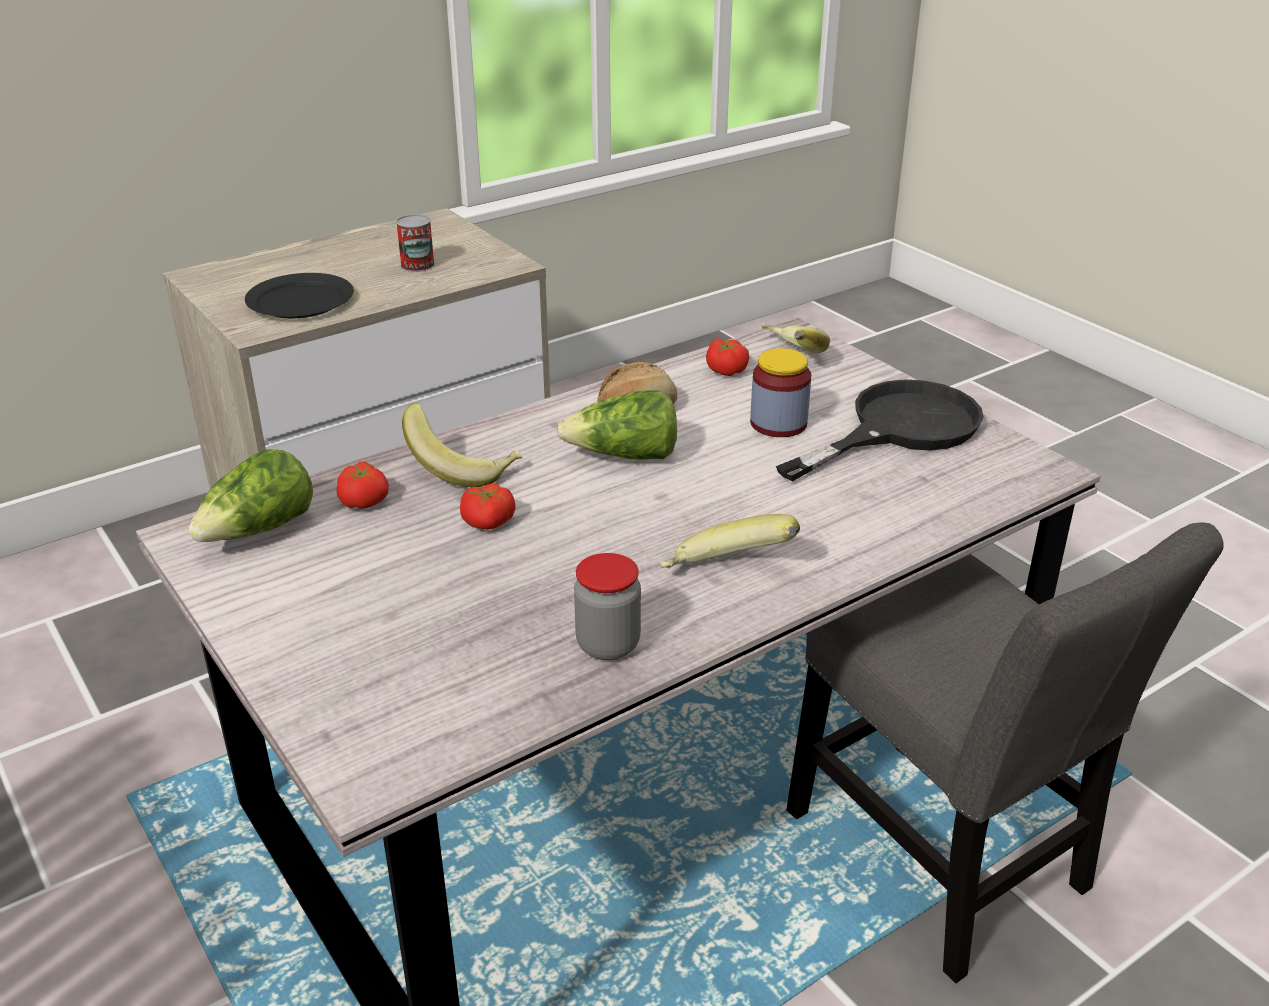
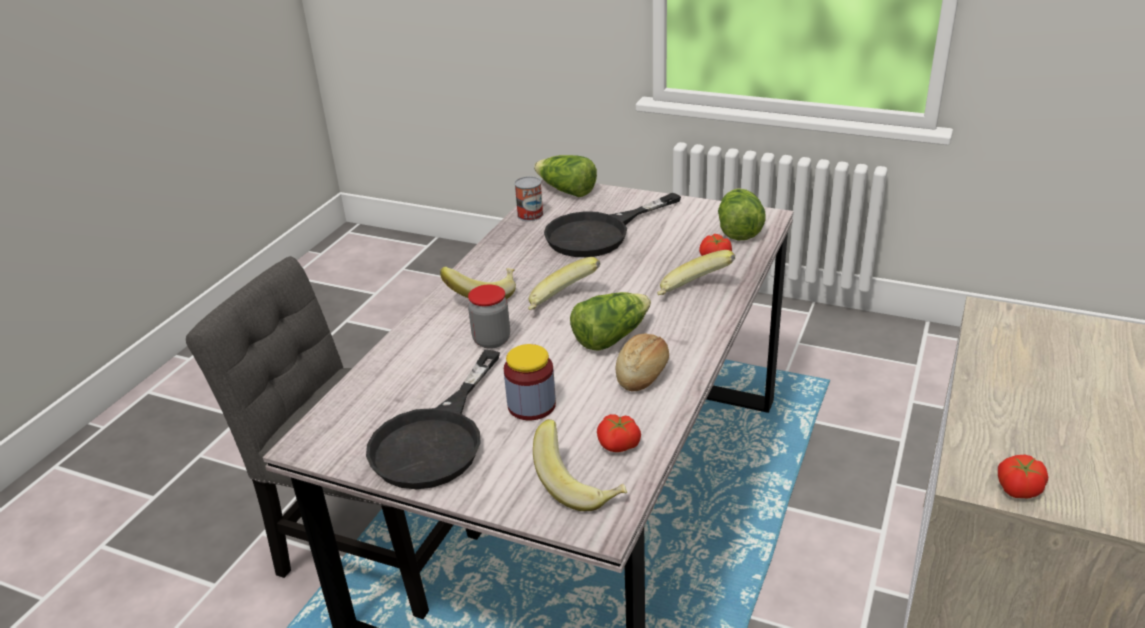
camera: 150 degrees right, 0 degrees up
black plate [245,273,354,318] -> none
can [396,214,435,272] -> can moved to [514,176,543,221]
tomato [460,484,516,530] -> tomato moved to [998,455,1048,499]
jar [574,553,641,660] -> jar moved to [468,285,510,349]
none -> banana [528,257,600,310]
none -> lettuce [534,155,597,197]
none -> black frying pan [544,193,681,257]

